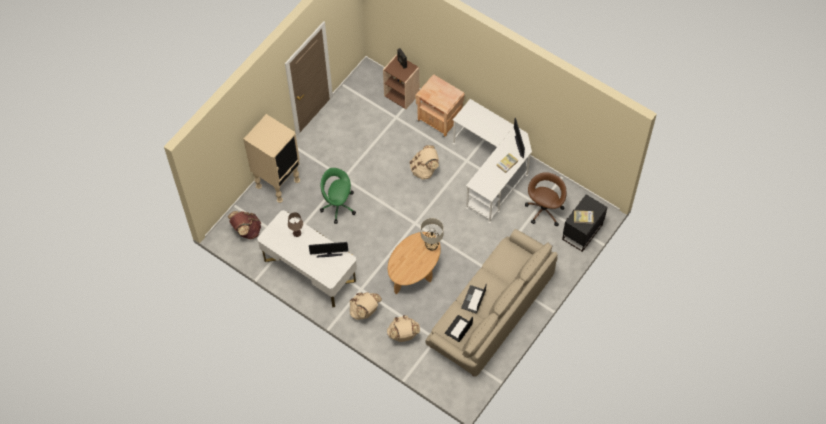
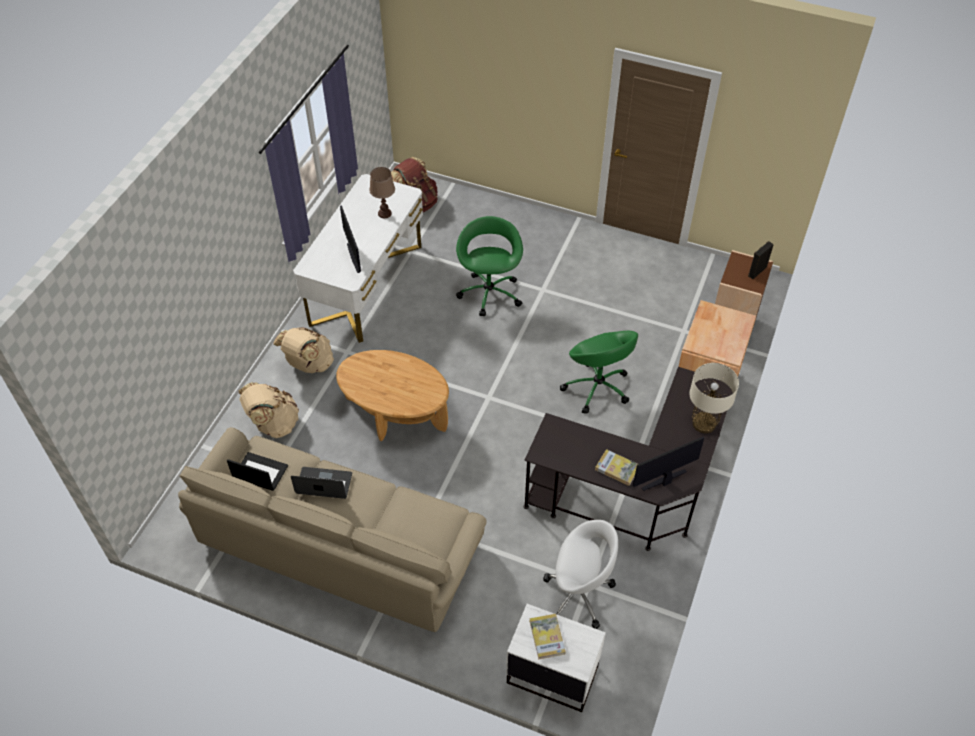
camera: 75 degrees right, 10 degrees down
beige cabinet [243,114,300,203] -> none
beige backpack [410,145,439,180] -> green office chair [560,331,638,414]
table lamp [421,218,444,251] -> table lamp moved to [689,363,739,433]
white desk [453,99,532,223] -> black desk [524,367,733,551]
brown office chair [525,172,567,226] -> white office chair [543,520,618,629]
black nightstand [562,194,607,252] -> white nightstand [506,604,606,712]

